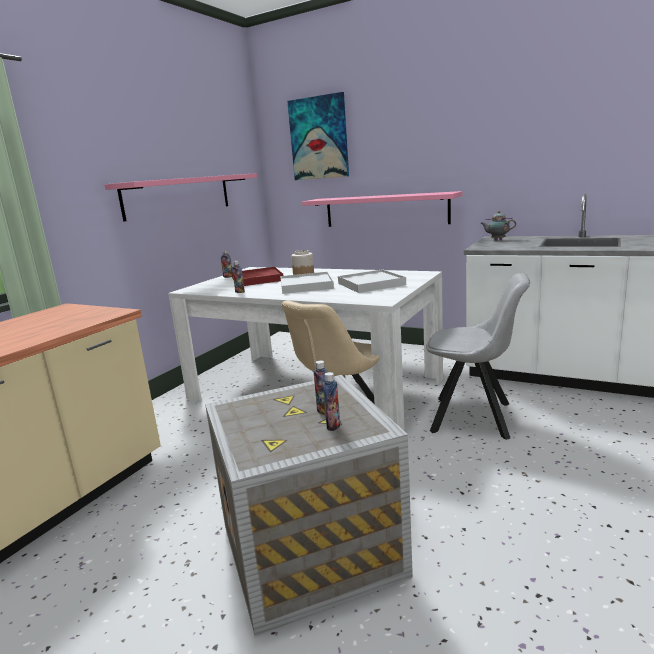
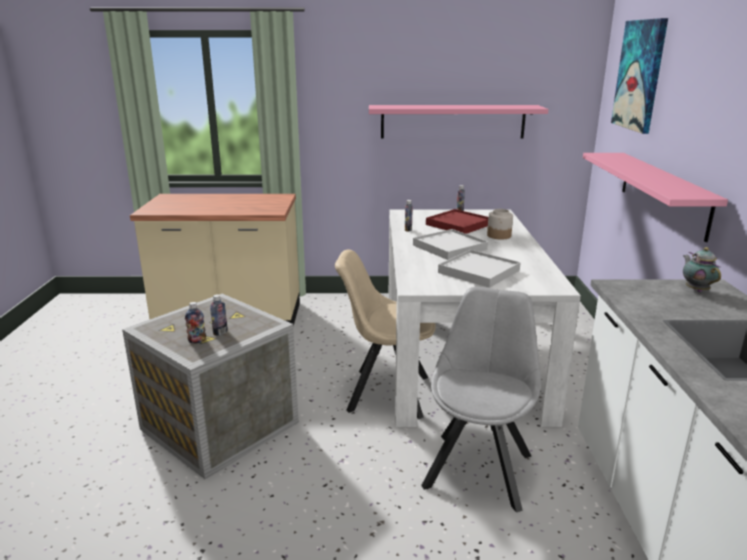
camera: 60 degrees right, 5 degrees up
grey chair [426,273,530,440] -> grey chair turned 150 degrees counterclockwise [421,287,541,512]

